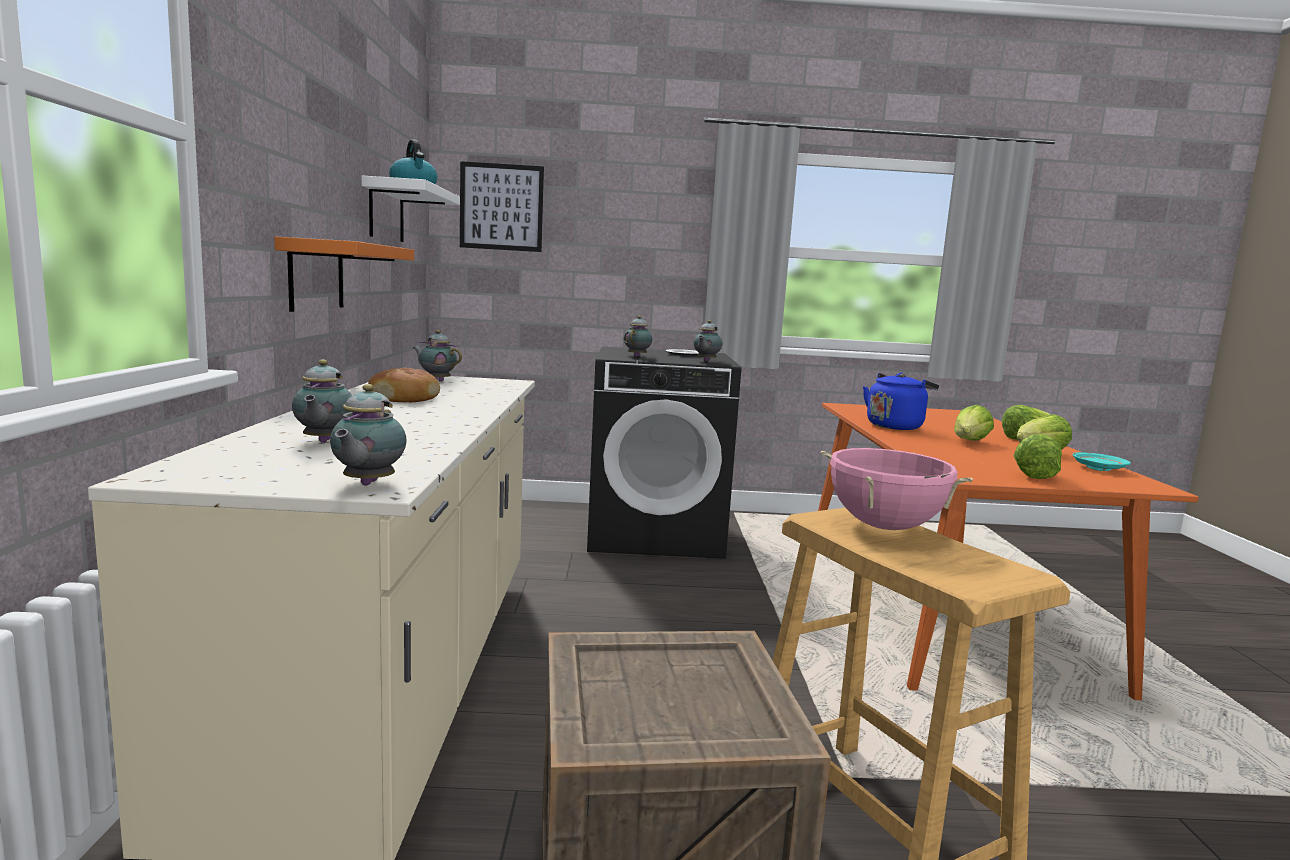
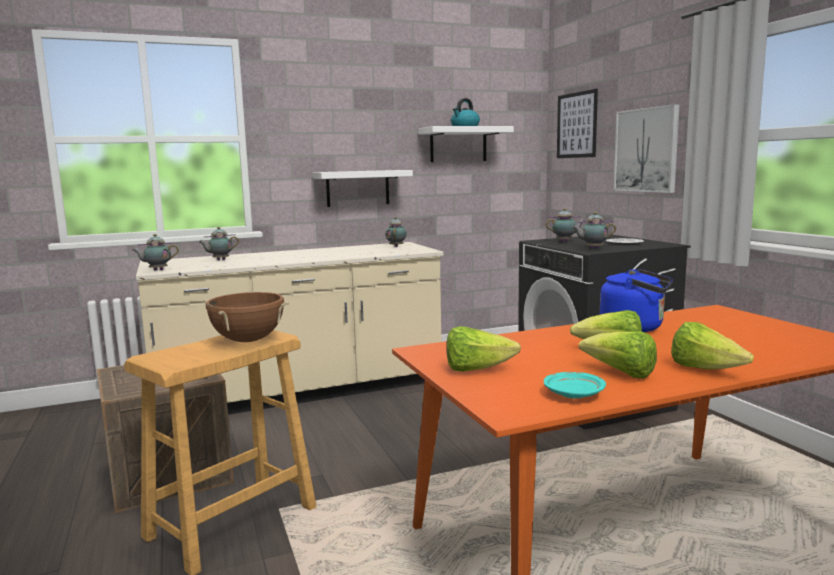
camera: 70 degrees right, 0 degrees up
orange shelf [274,237,414,312] -> white shelf [313,170,413,207]
bread [368,368,440,402] -> none
pink cooking pot [821,448,973,530] -> brown cooking pot [203,292,289,342]
none -> picture [613,104,680,193]

